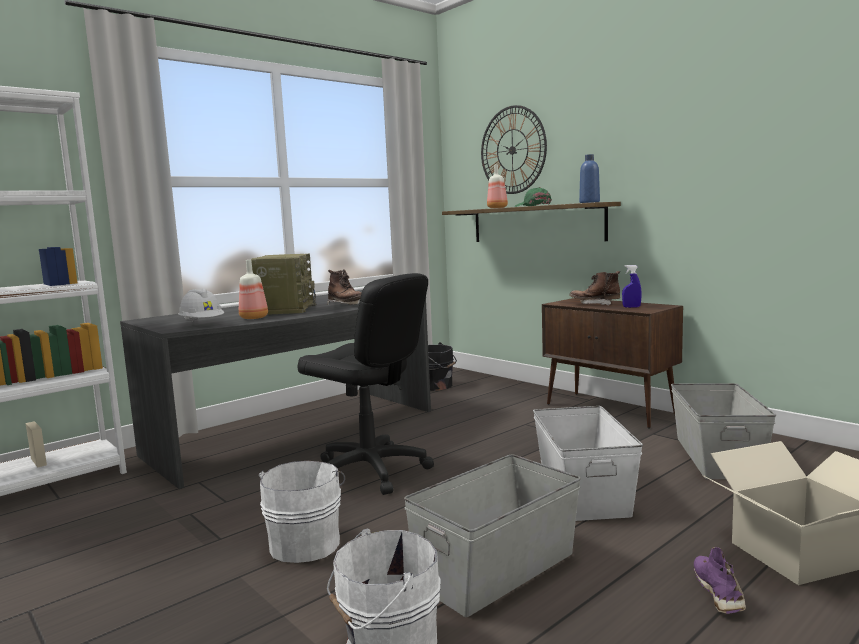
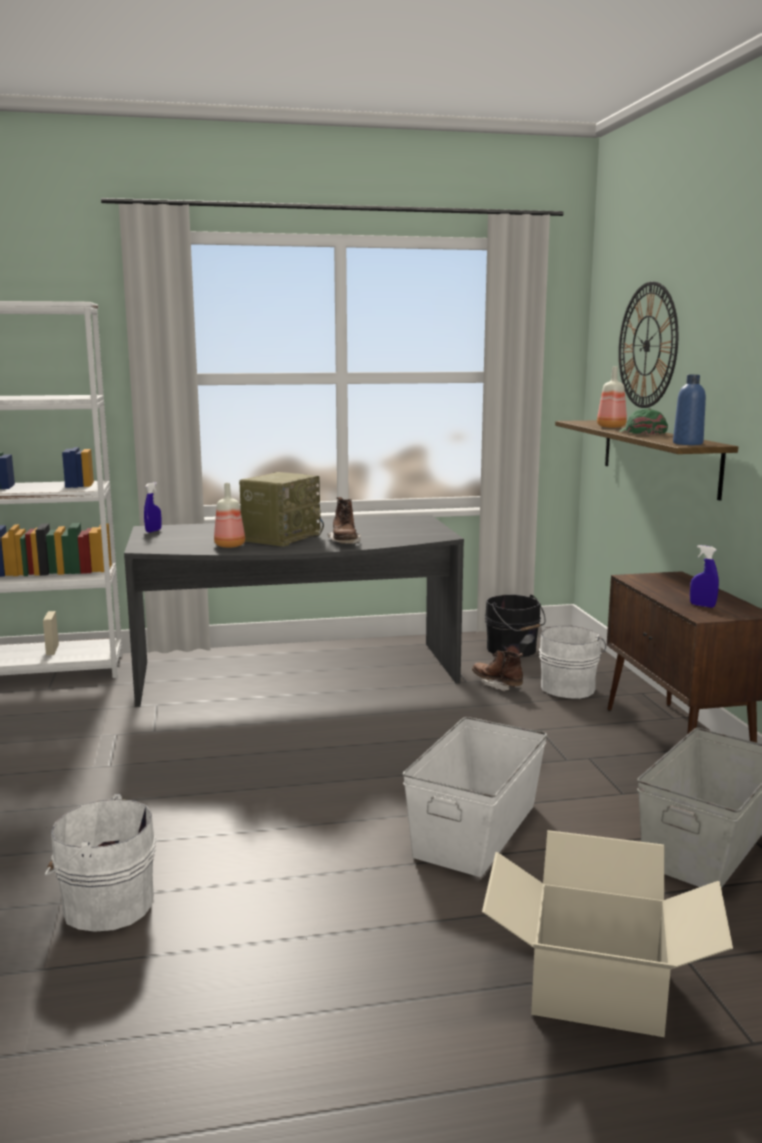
camera: 30 degrees right, 5 degrees up
white hard hat [179,288,224,322] -> none
white bucket [259,461,345,563] -> white bucket moved to [539,626,606,699]
black office chair [297,273,434,495] -> none
grey storage box [404,454,581,617] -> none
brown boot [569,271,620,305] -> brown boot moved to [472,650,523,691]
purple shoe [694,547,746,614] -> none
none -> blue spray bottle [144,482,162,533]

